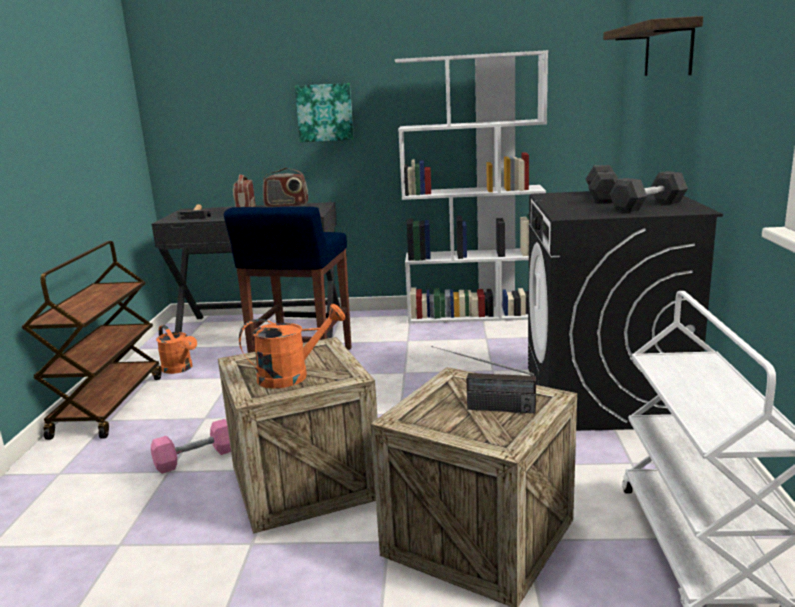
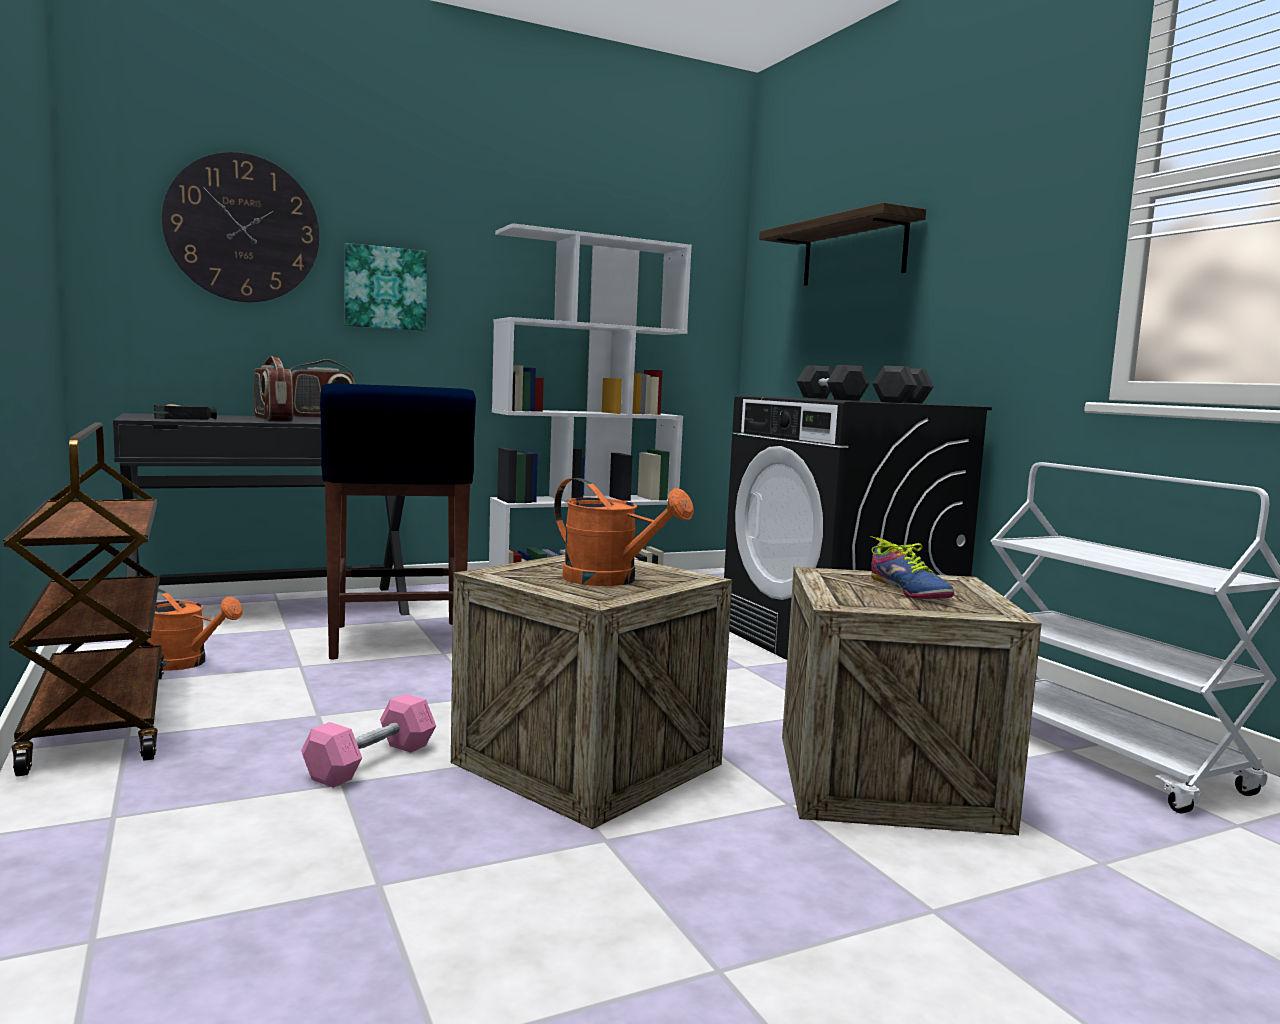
camera: 30 degrees left, 10 degrees down
orange watering can [239,304,345,388] -> orange watering can turned 90 degrees clockwise [554,478,694,586]
radio [432,346,536,413] -> shoe [870,536,954,599]
none -> wall clock [162,152,319,302]

